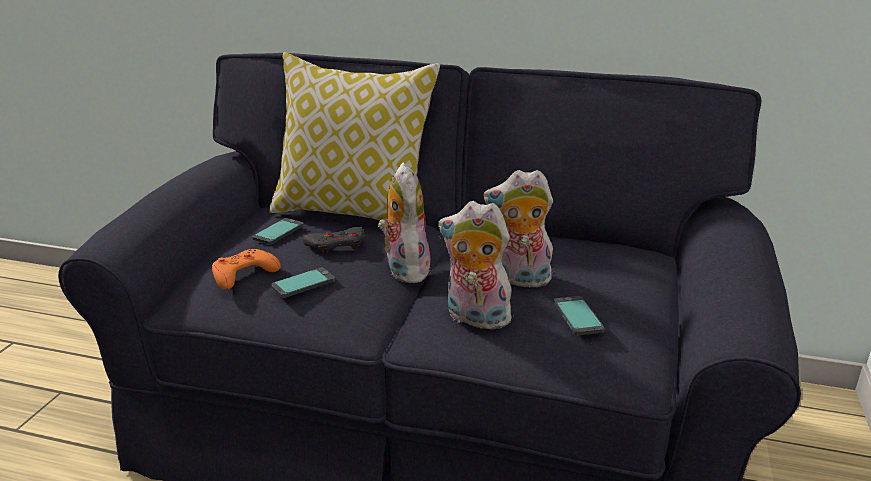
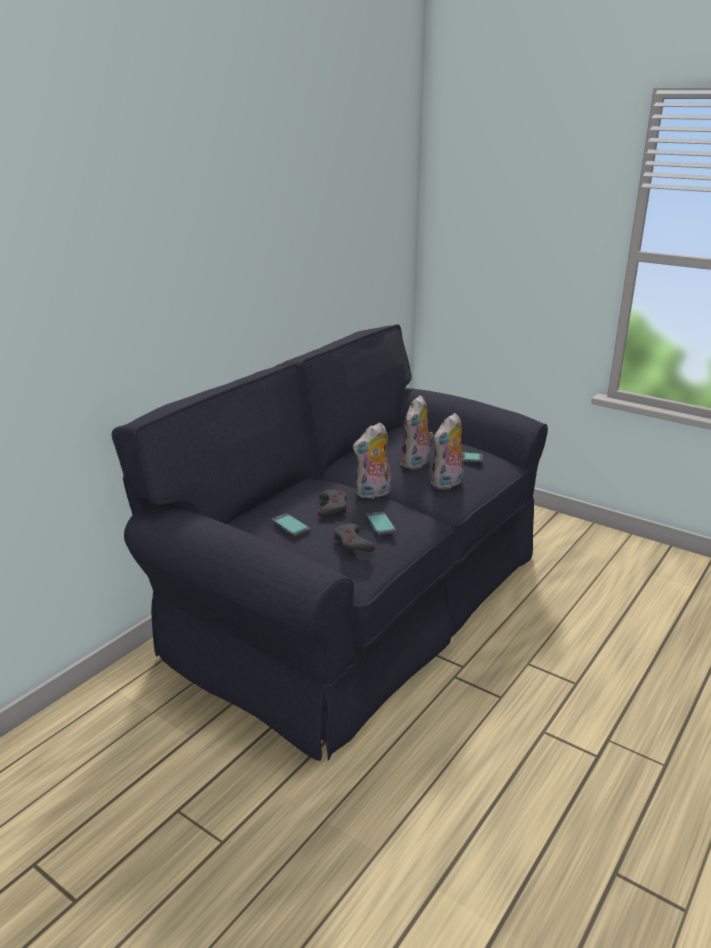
camera: 70 degrees left, 0 degrees up
orange game controller [212,249,281,290] -> grey game controller [334,523,375,552]
pillow [269,53,440,220] -> none
plush toy [378,163,430,283] -> plush toy turned 45 degrees counterclockwise [353,422,391,498]

